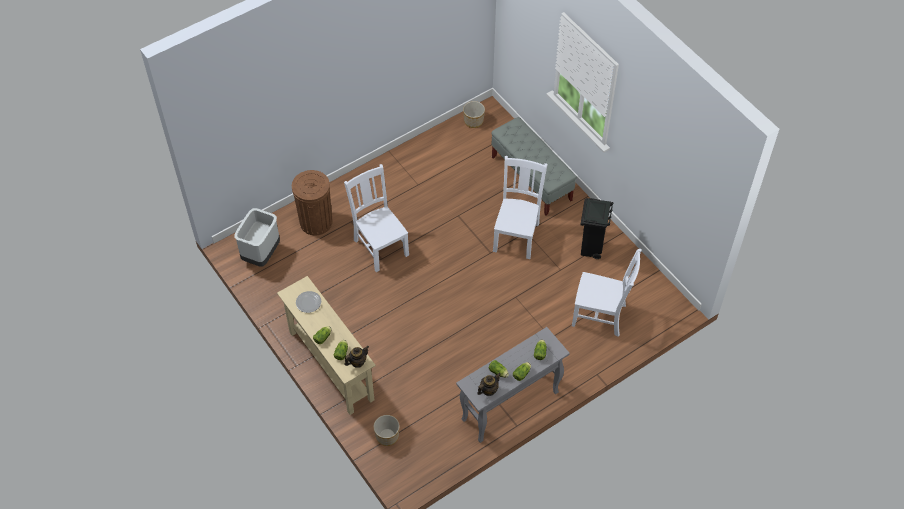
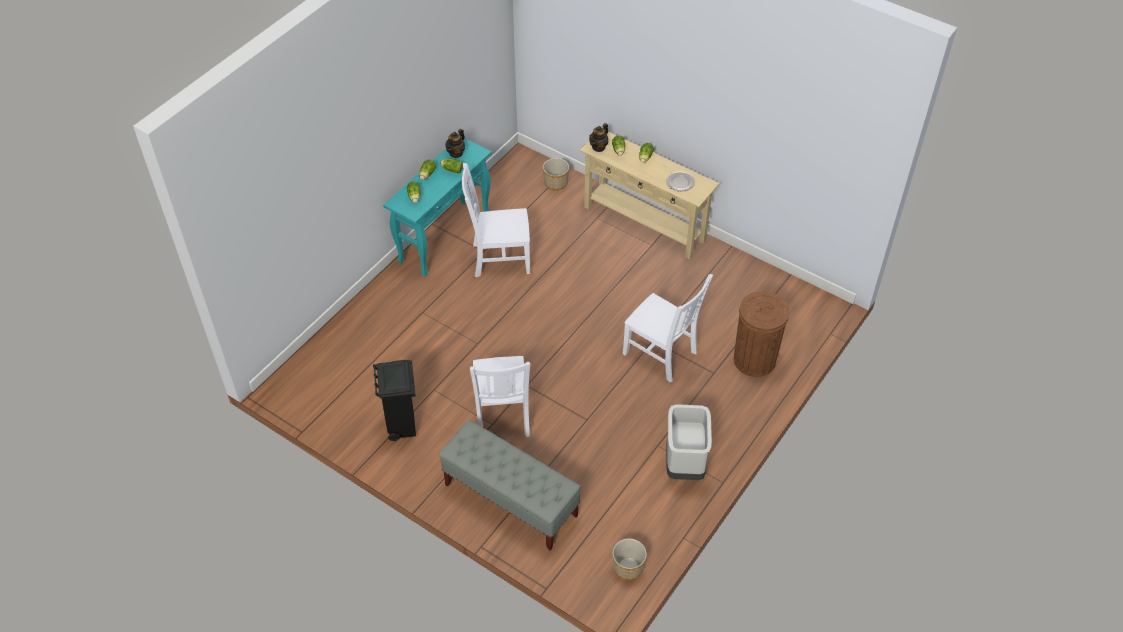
camera: 160 degrees right, 5 degrees down
grey trash can [234,208,280,267] -> grey trash can moved to [667,404,712,480]
grey console table [456,327,570,443] -> turquoise console table [383,138,492,277]
white chair [572,249,641,337] -> white chair moved to [462,163,530,277]

